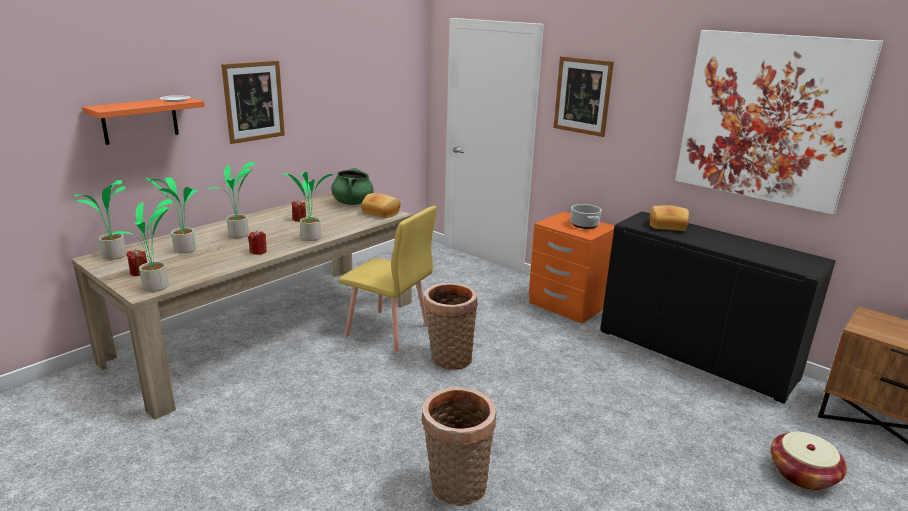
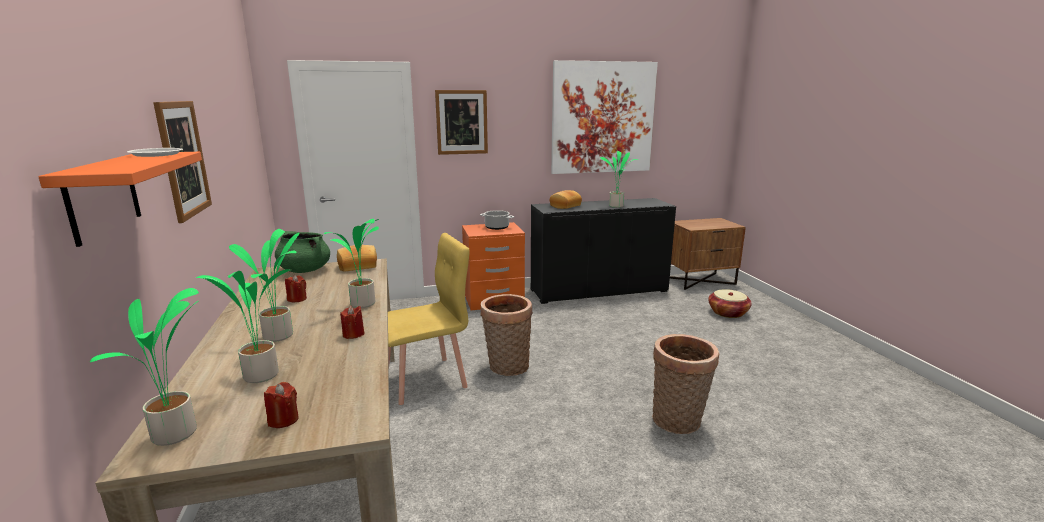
camera: 55 degrees left, 5 degrees down
potted plant [112,199,173,292] -> potted plant moved to [600,151,639,208]

